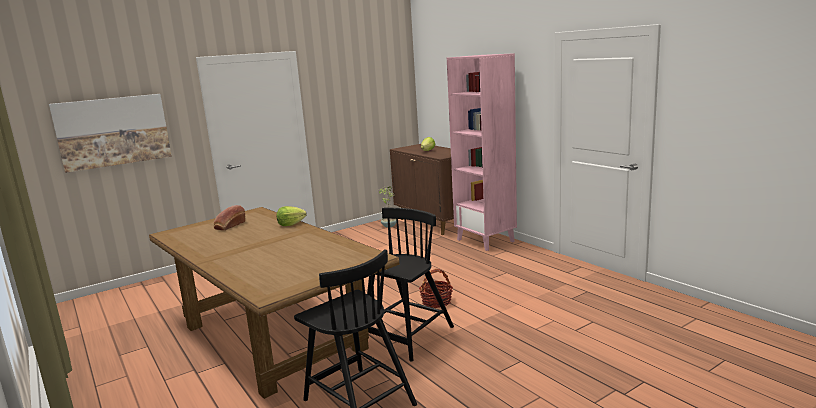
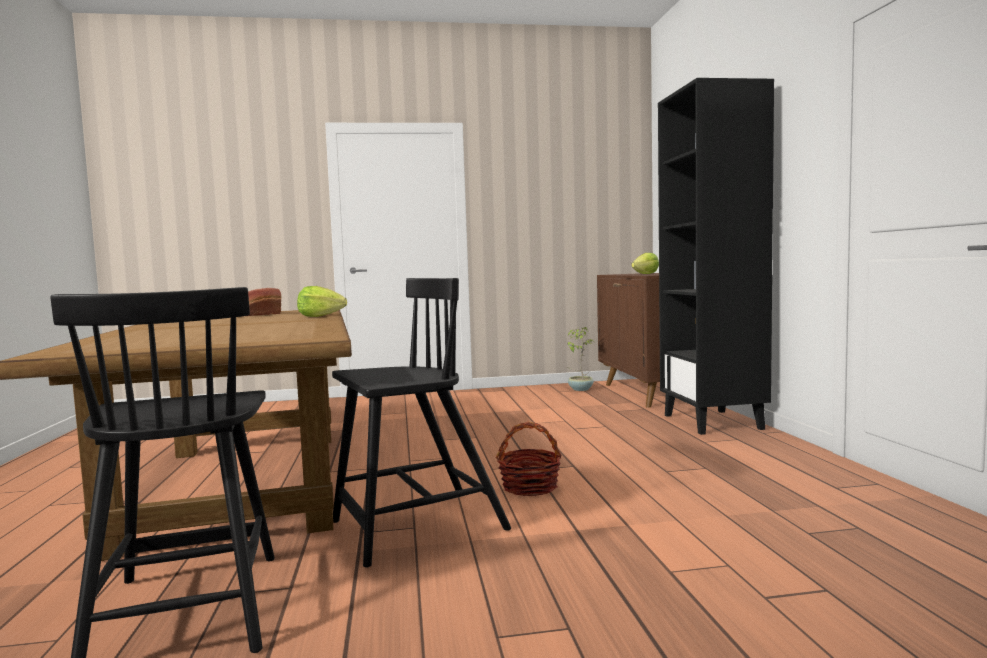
camera: 25 degrees right, 10 degrees down
picture [49,94,172,173] -> none
pink bookcase [447,53,517,251] -> black bookcase [658,78,774,435]

